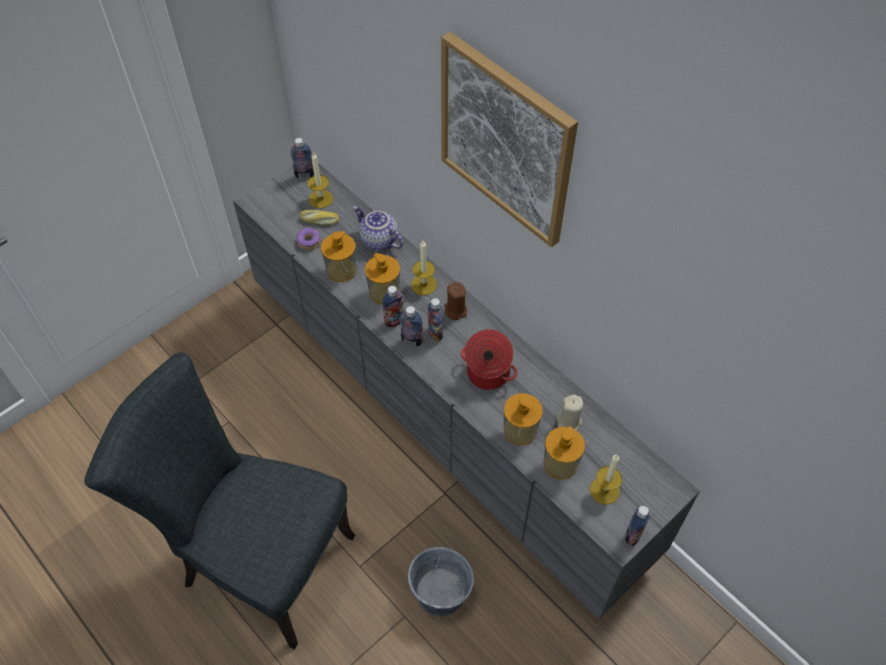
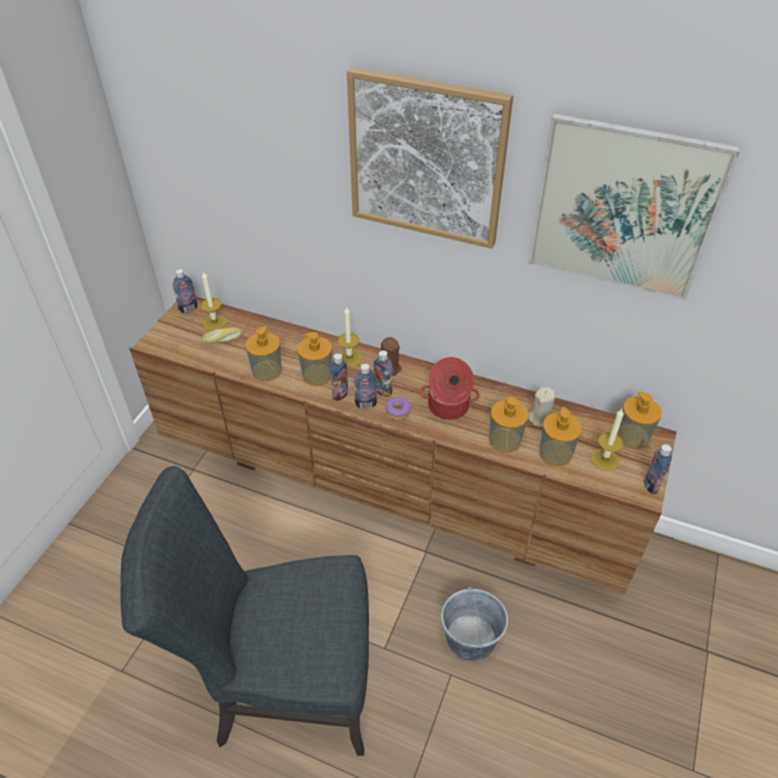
camera: 25 degrees left, 10 degrees down
grey cabinet [233,163,700,619] -> brown cabinet [129,297,677,594]
donut [296,228,320,250] -> donut moved to [386,397,411,420]
teapot [353,205,403,250] -> none
none -> picture [528,113,741,300]
none -> soap dispenser [617,391,662,449]

